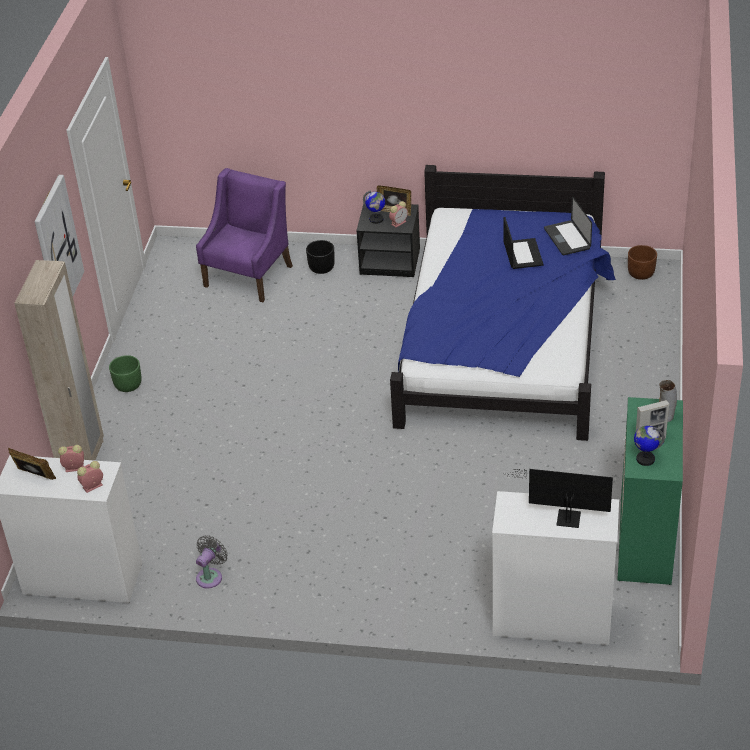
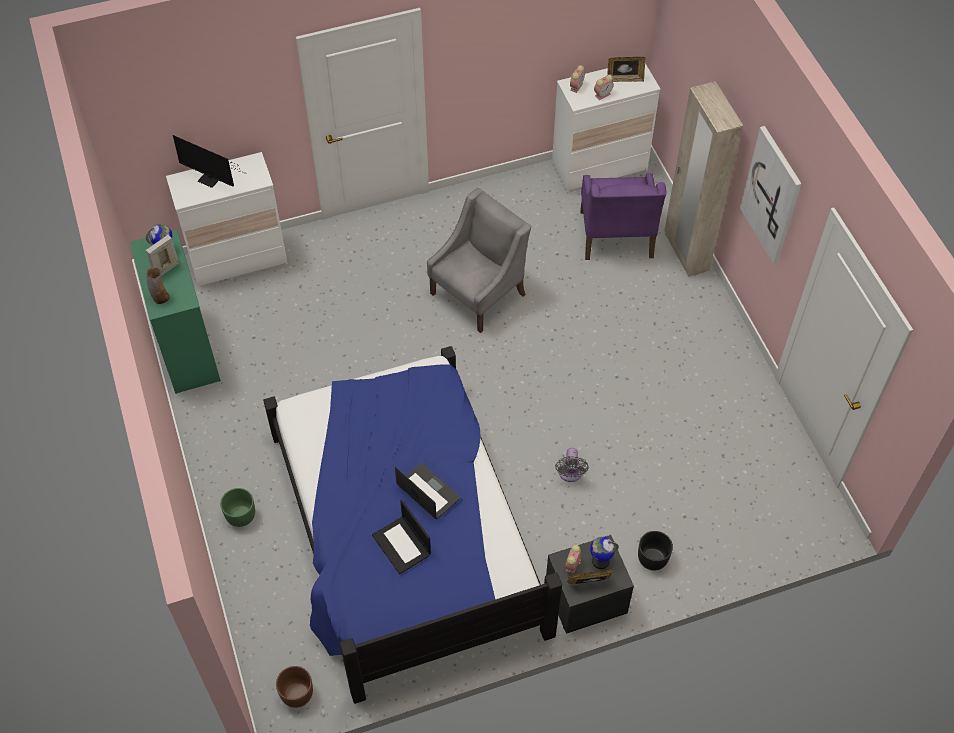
camera: 150 degrees right, 15 degrees up
green planter [109,355,141,392] -> green planter moved to [220,488,255,527]
purple armchair [196,168,293,302] -> purple armchair moved to [580,173,667,260]
grey fan [196,535,228,588] -> grey fan moved to [555,448,588,482]
monitor [511,469,613,528] -> monitor turned 45 degrees clockwise [173,135,245,188]
laptop [544,196,592,255] -> laptop moved to [395,463,460,519]
none -> grey armchair [427,188,532,333]

